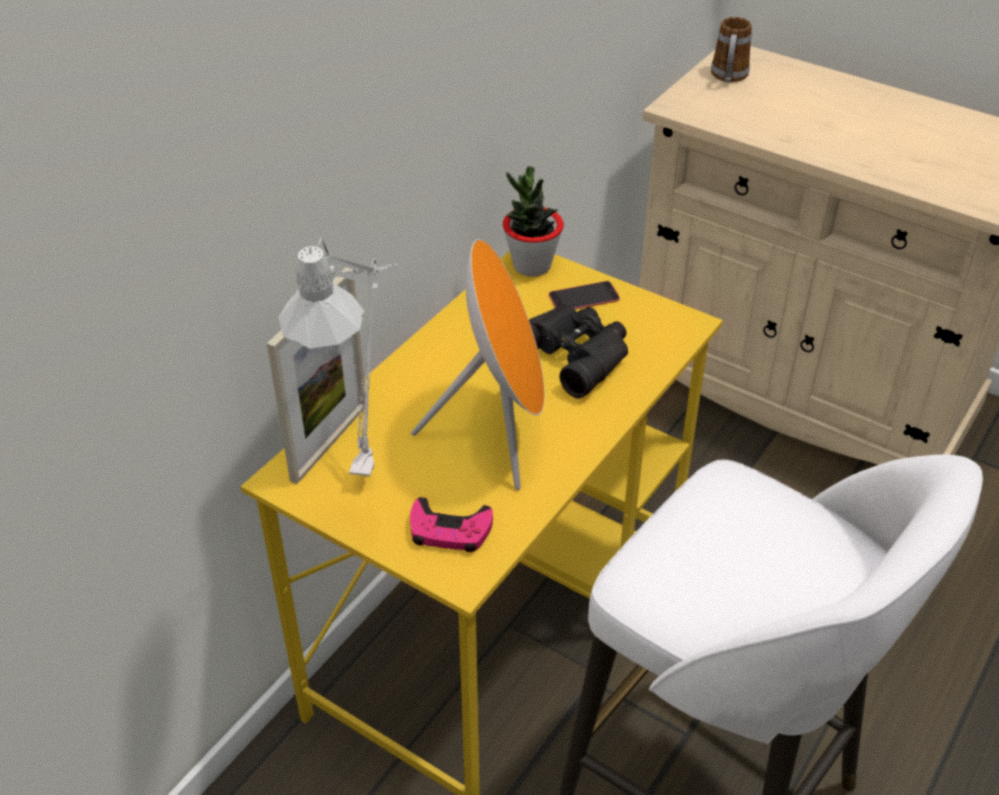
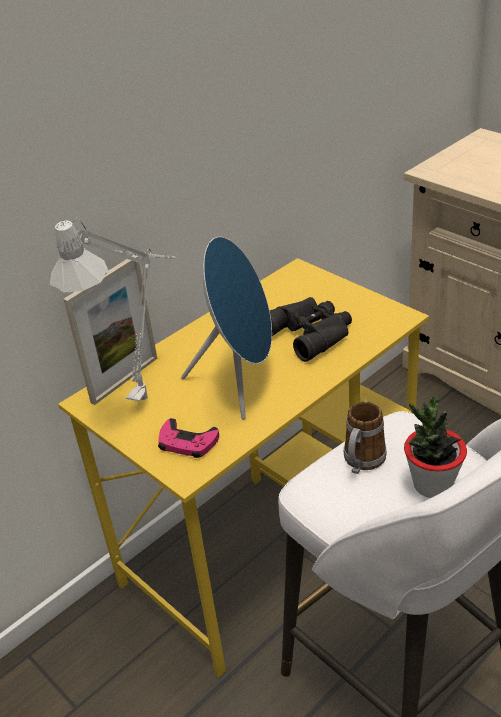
camera: 15 degrees right, 5 degrees down
orange speaker [411,239,545,490] -> blue speaker [181,237,272,420]
potted plant [503,166,564,277] -> potted plant moved to [404,397,467,498]
phone [549,281,620,309] -> none
mug [711,17,752,83] -> mug moved to [344,401,387,474]

